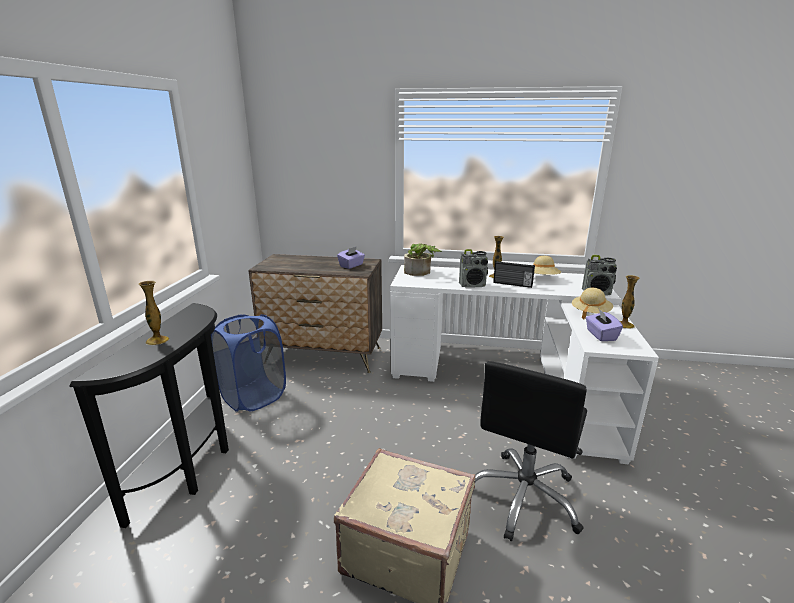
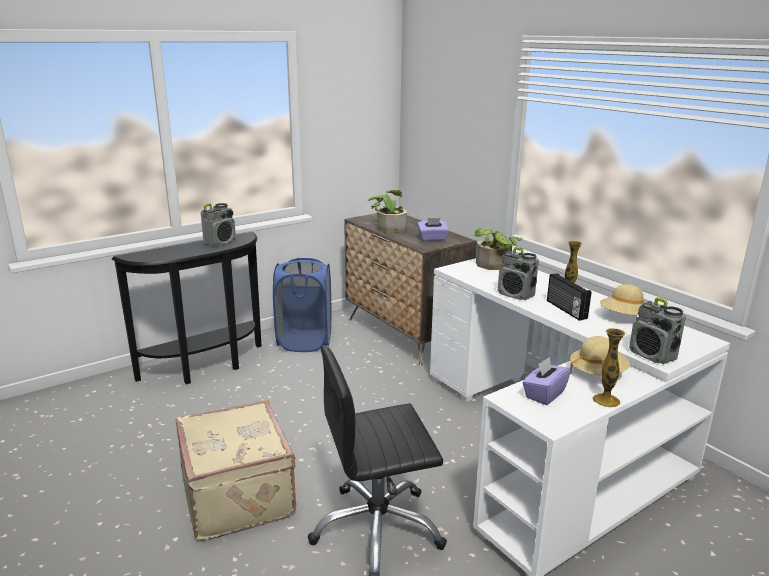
camera: 45 degrees right, 0 degrees up
vase [139,281,169,345] -> none
none -> radio [201,203,236,247]
none -> potted plant [368,190,407,233]

